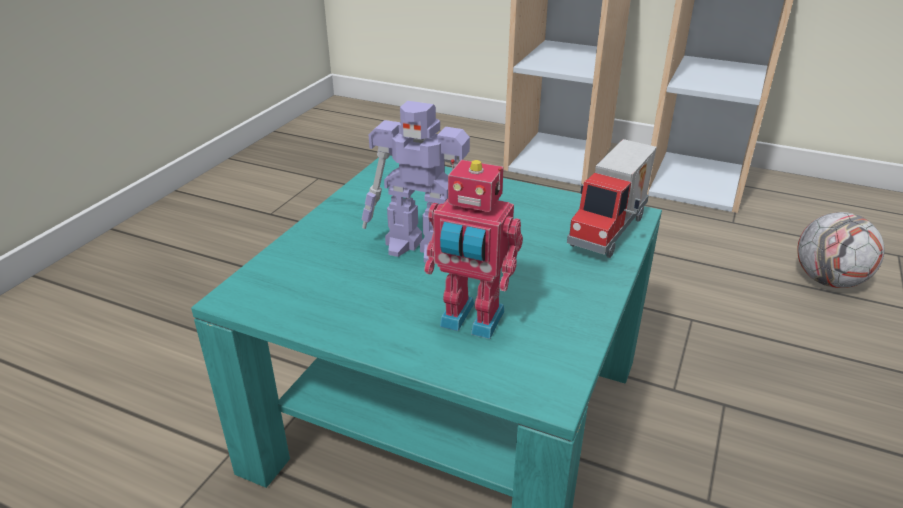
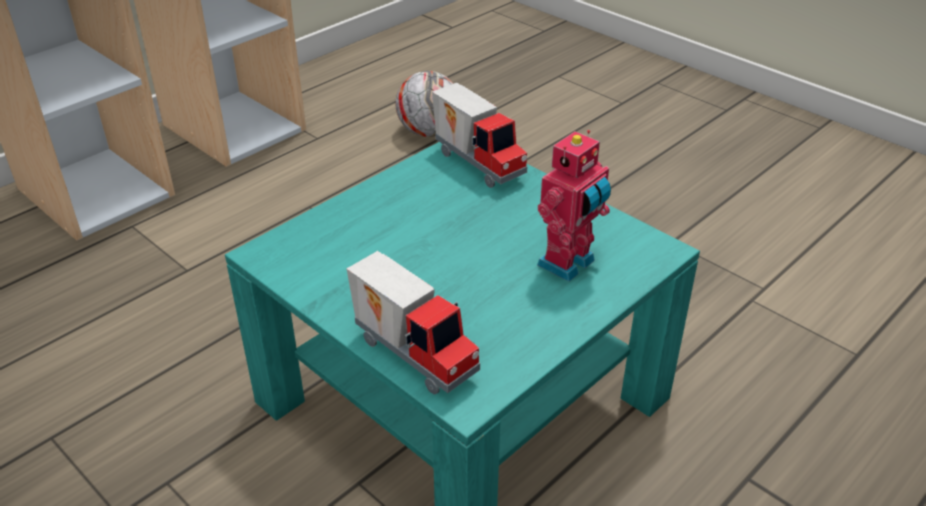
camera: 70 degrees left, 5 degrees up
toy robot [362,101,470,263] -> none
none -> toy truck [347,251,480,394]

